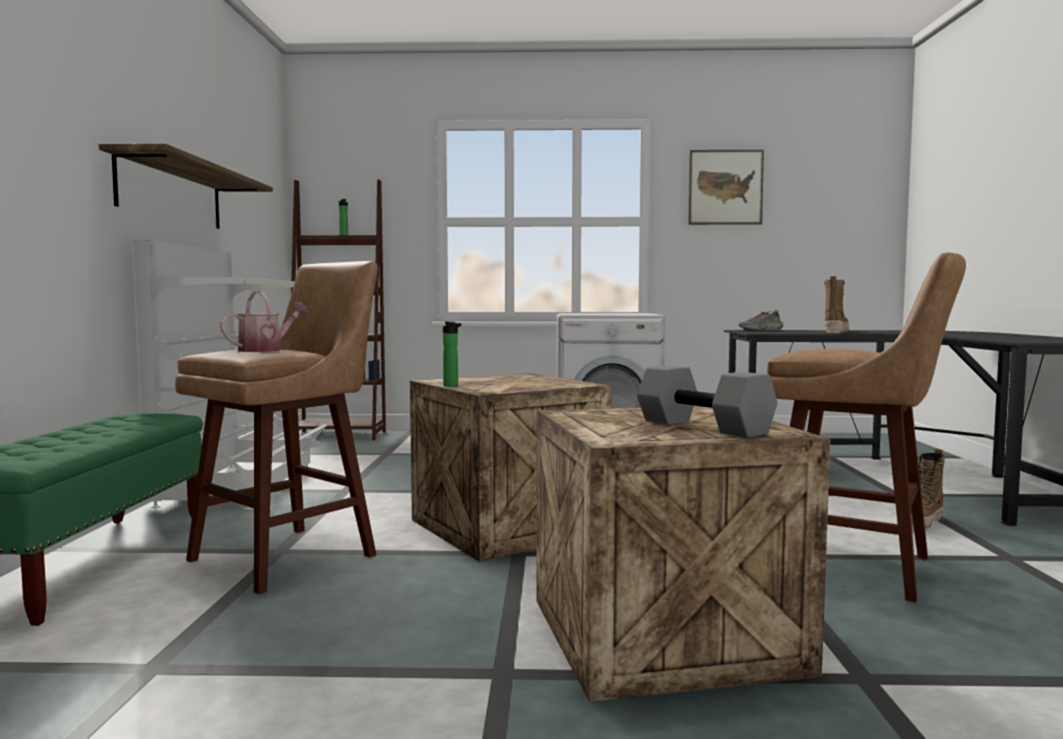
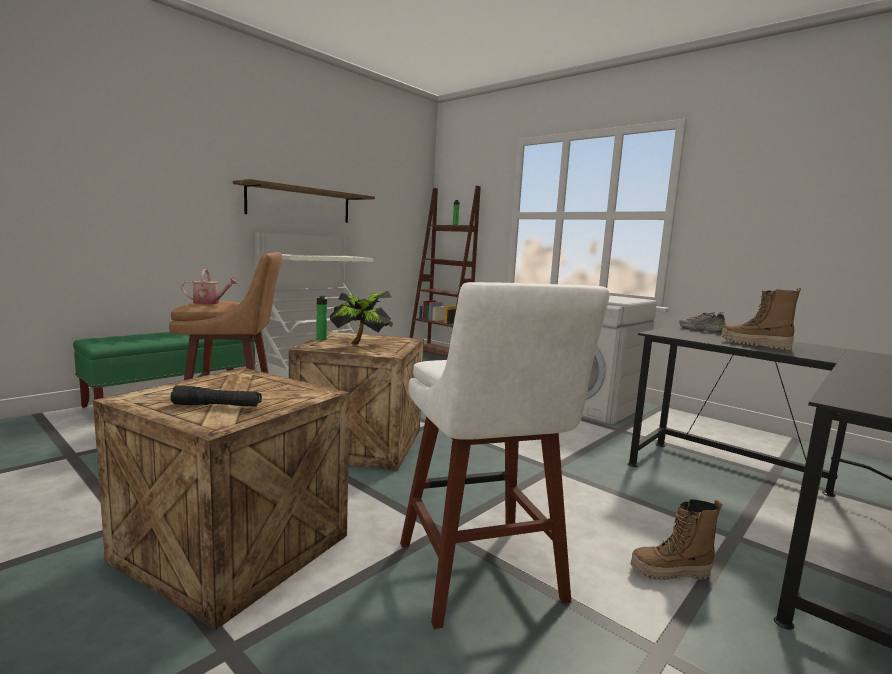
camera: 40 degrees right, 5 degrees up
grey dumbbell [637,366,777,438] -> black flashlight [170,385,262,407]
picture [688,150,764,225] -> none
brown stool [767,252,966,602] -> white stool [400,282,609,629]
boot [824,276,849,333] -> boot turned 120 degrees counterclockwise [721,287,801,350]
none -> potted plant [330,291,393,344]

